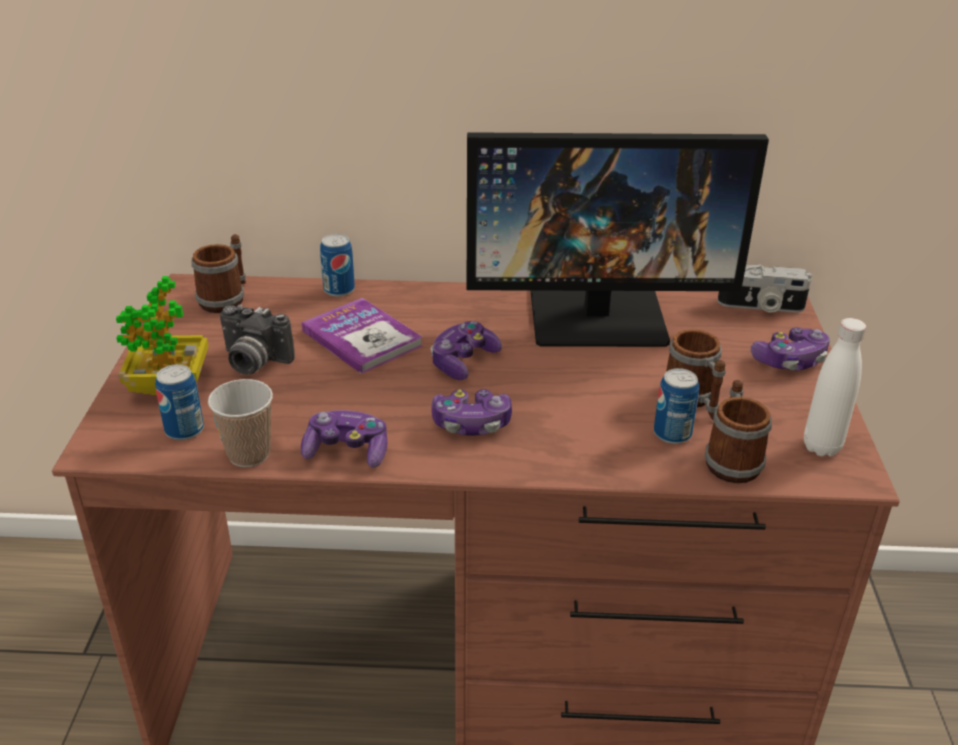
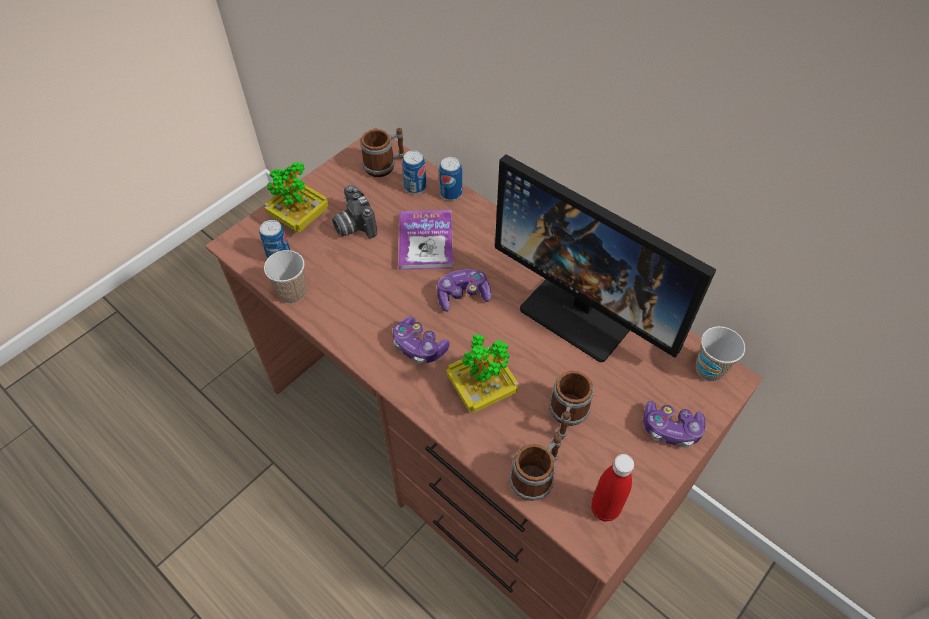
camera: 40 degrees right, 20 degrees up
game controller [301,410,387,468] -> none
can [654,368,699,444] -> can moved to [402,150,426,194]
camera [717,264,812,313] -> cup [696,326,745,382]
white bottle [804,318,866,456] -> red bottle [591,454,634,521]
none -> potted plant [446,334,519,413]

